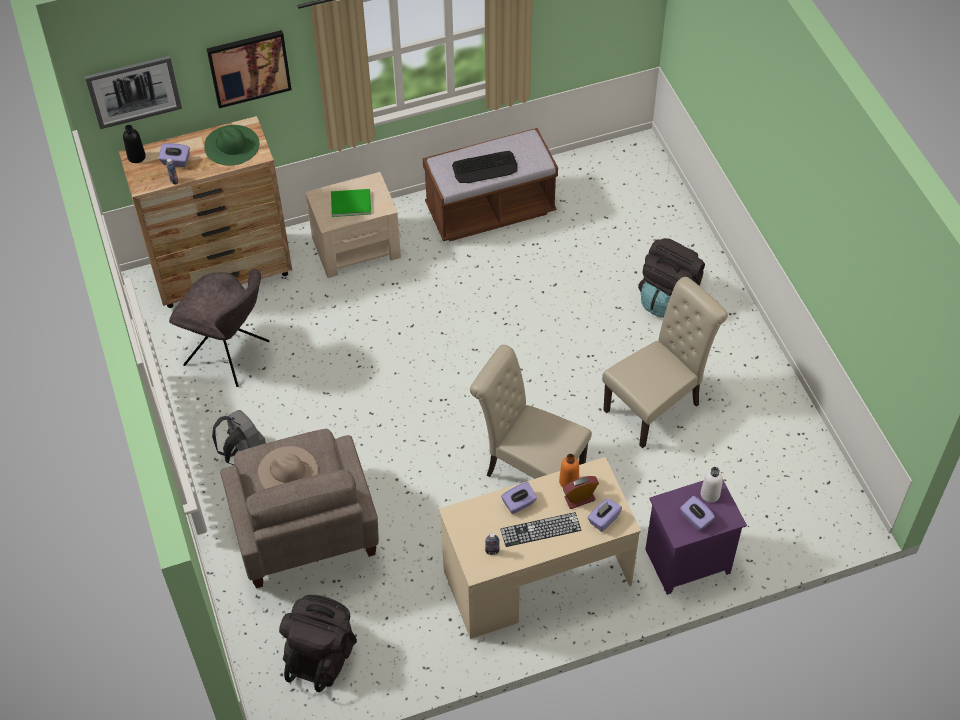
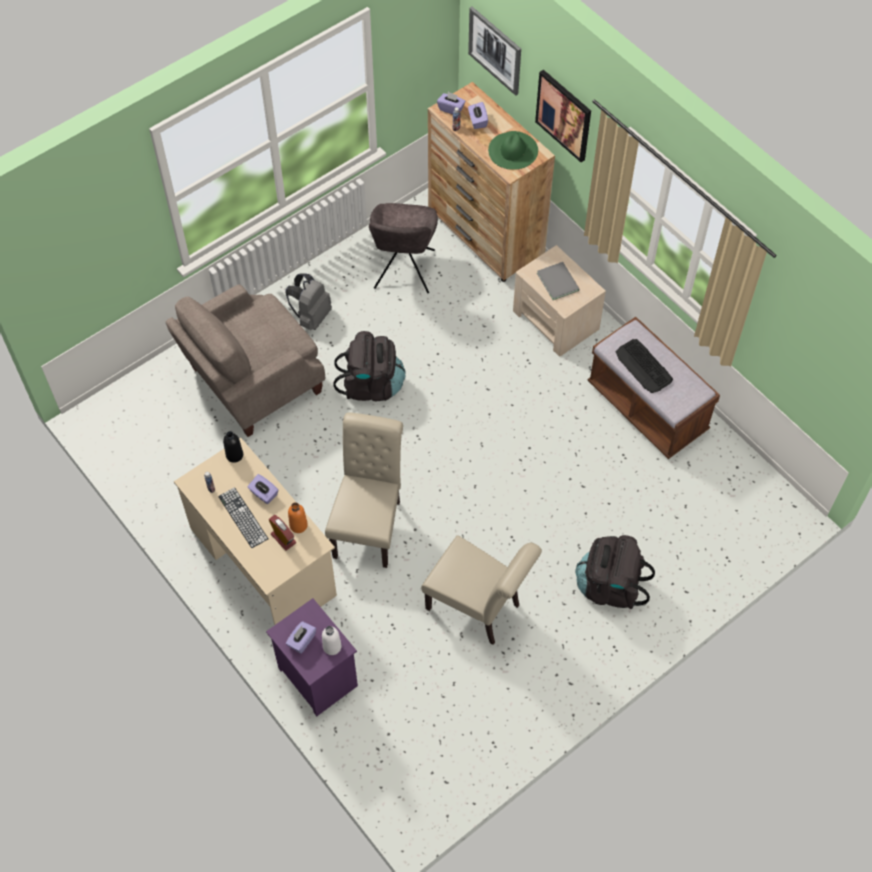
camera: 70 degrees right, 5 degrees up
black bottle [123,125,146,163] -> black bottle moved to [223,431,243,463]
beige hat [258,446,318,489] -> none
black backpack [279,595,357,692] -> black backpack moved to [333,331,405,401]
green book [331,189,371,217] -> grey book [537,262,580,300]
purple tissue box [587,498,622,532] -> purple tissue box moved to [437,92,466,115]

